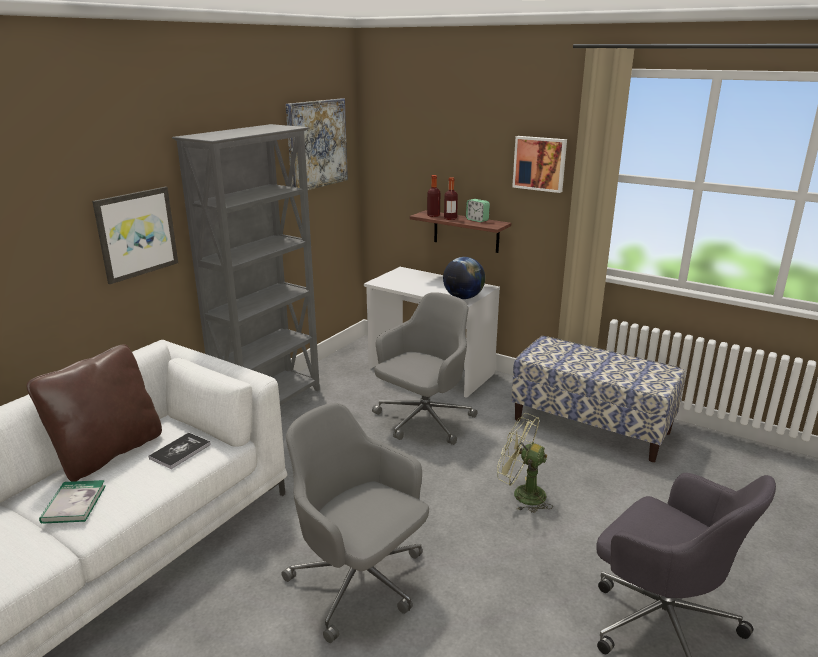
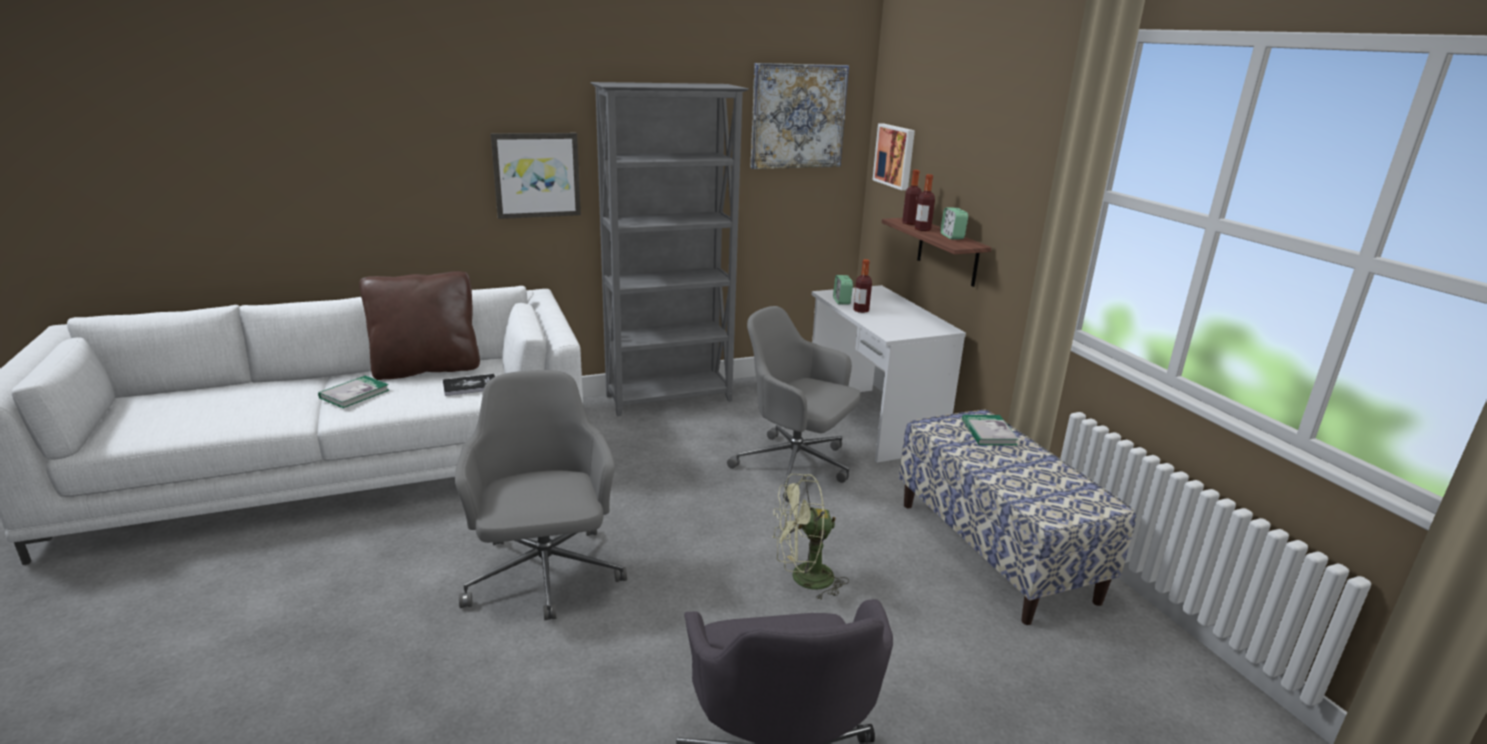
camera: 35 degrees right, 0 degrees up
grey office chair [372,292,478,445] -> grey office chair turned 135 degrees counterclockwise [727,306,861,502]
globe [443,257,485,299] -> none
green fan [497,413,553,513] -> green fan turned 75 degrees counterclockwise [772,474,849,601]
picture [512,136,567,193] -> picture moved to [873,124,915,190]
none -> alarm clock [833,275,853,305]
none -> bottle [854,259,872,313]
none -> book [962,415,1019,445]

